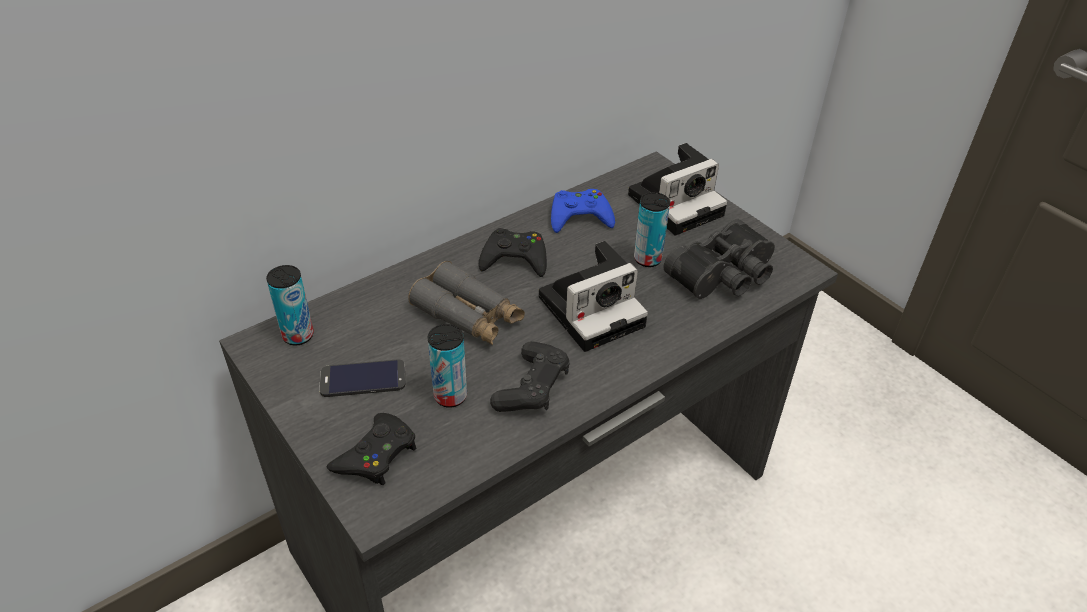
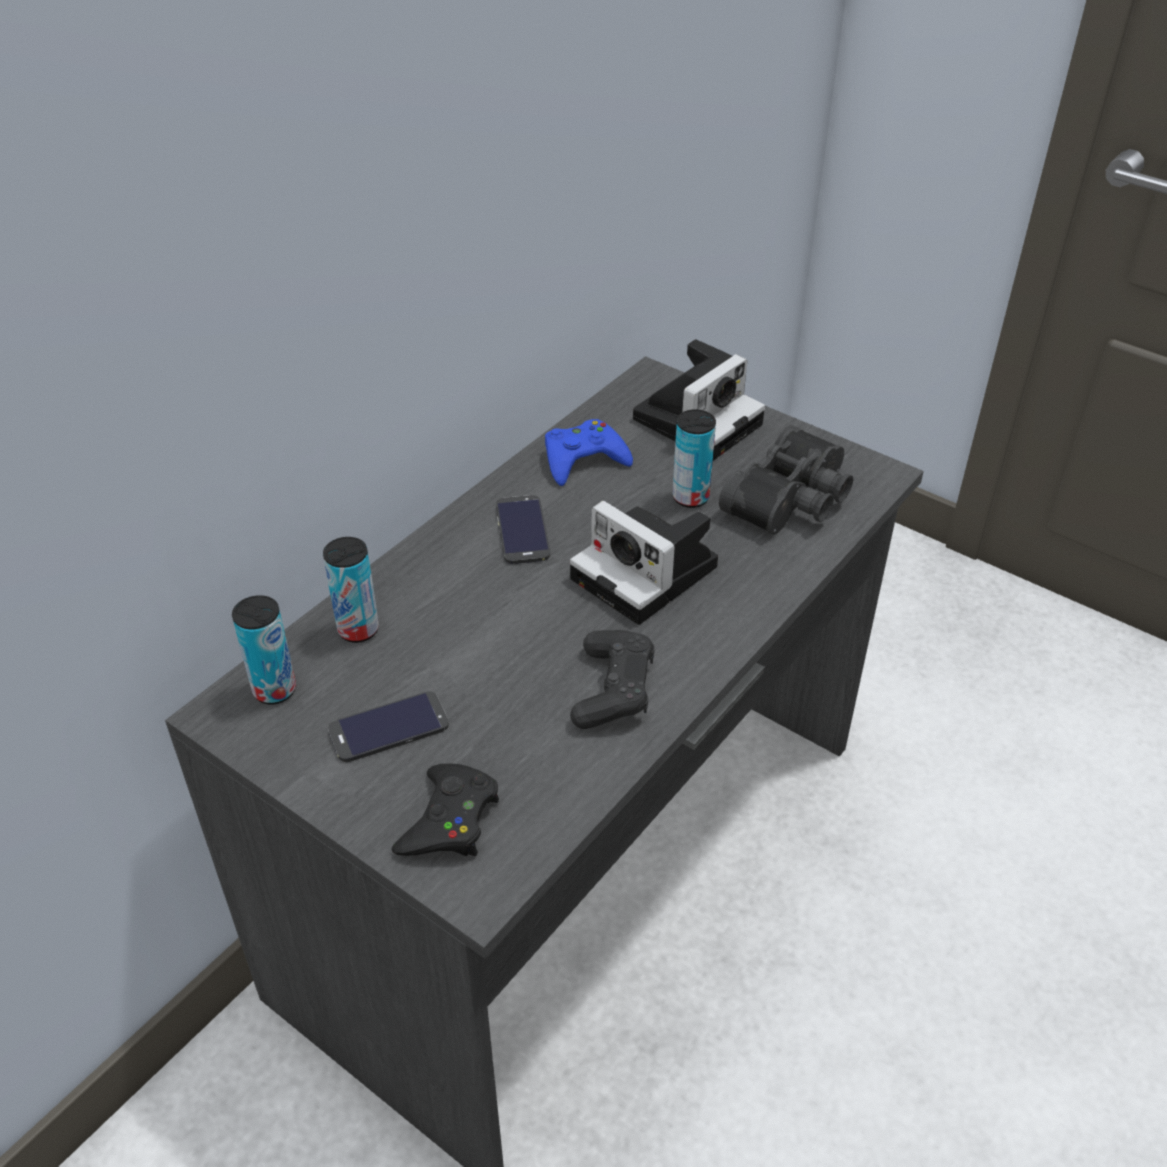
camera: 15 degrees left, 0 degrees up
grey binoculars [408,261,525,345] -> none
can [428,324,467,408] -> can moved to [323,537,379,643]
black game controller [479,228,547,277] -> phone [496,495,550,564]
camera [539,241,648,352] -> camera turned 90 degrees clockwise [570,501,718,625]

